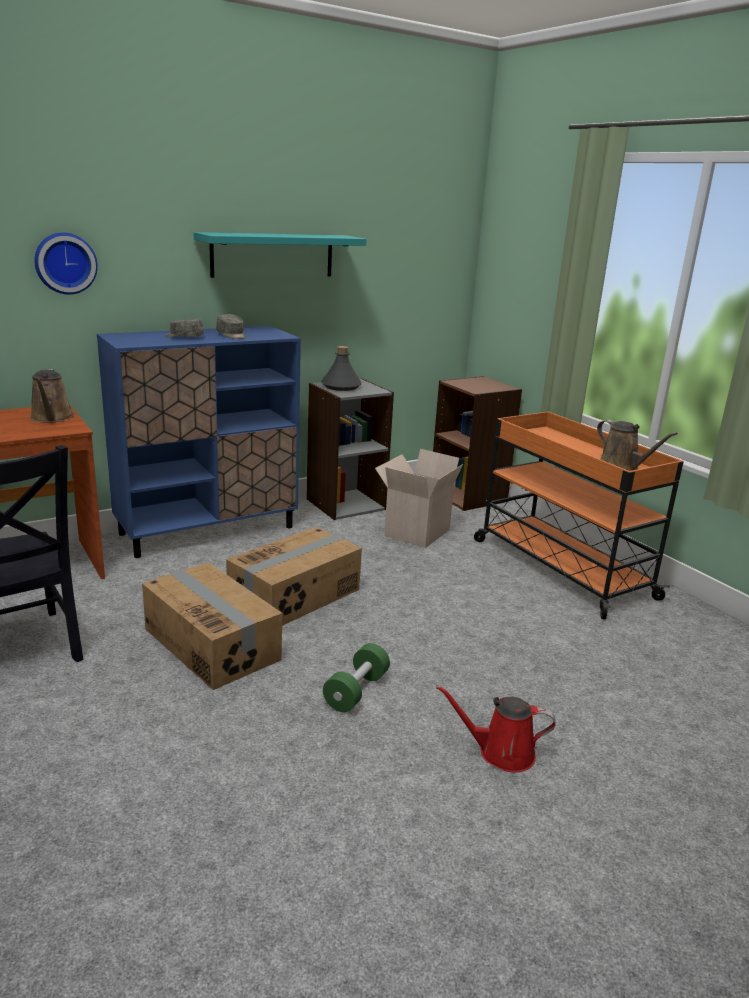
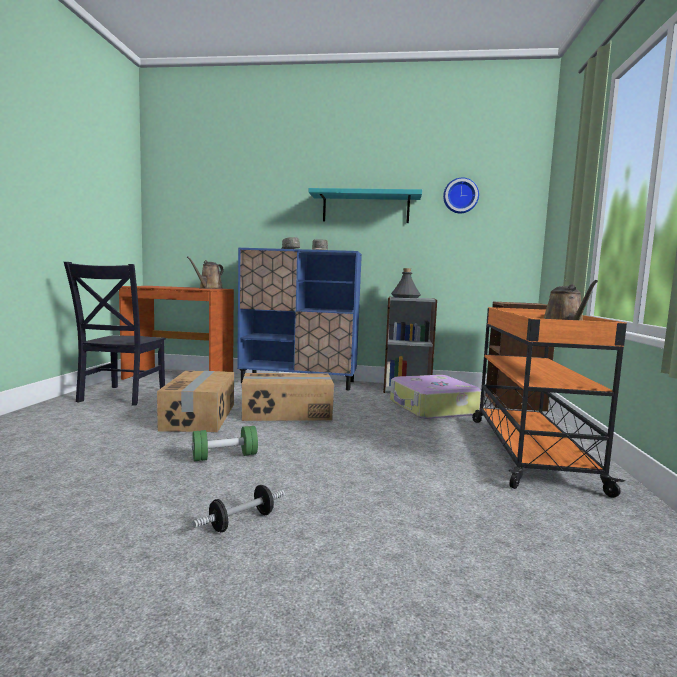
camera: 40 degrees right, 15 degrees down
wall clock [34,233,98,294] -> wall clock moved to [443,177,479,213]
cardboard box [375,449,463,548] -> suitcase [390,375,481,419]
red watering can [436,685,556,772] -> dumbbell [193,485,285,532]

